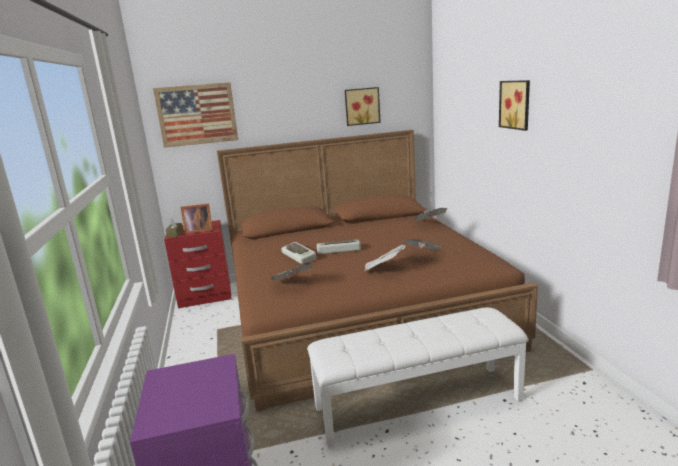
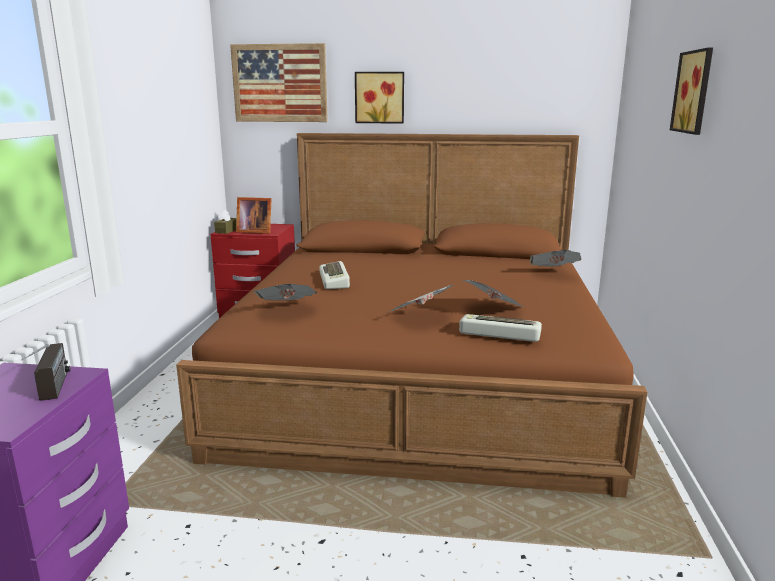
camera: 20 degrees right, 0 degrees up
white bench [307,307,529,448] -> none
keyboard [317,240,361,254] -> keyboard moved to [459,314,542,342]
picture [345,87,381,126] -> picture moved to [355,72,404,123]
none -> radio [21,343,71,401]

